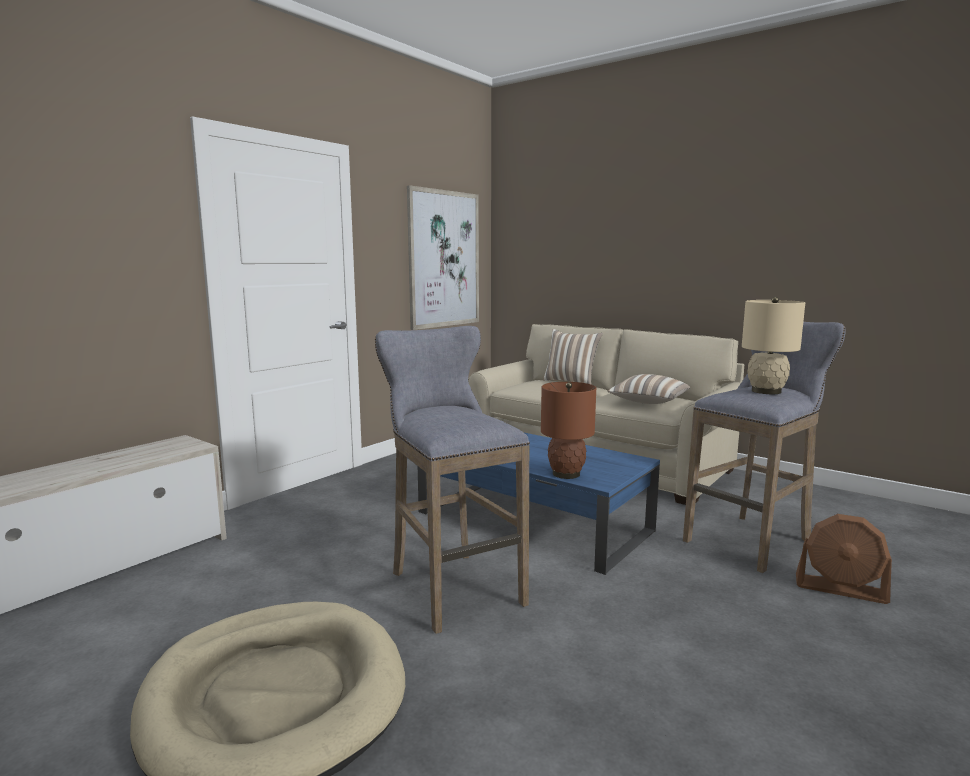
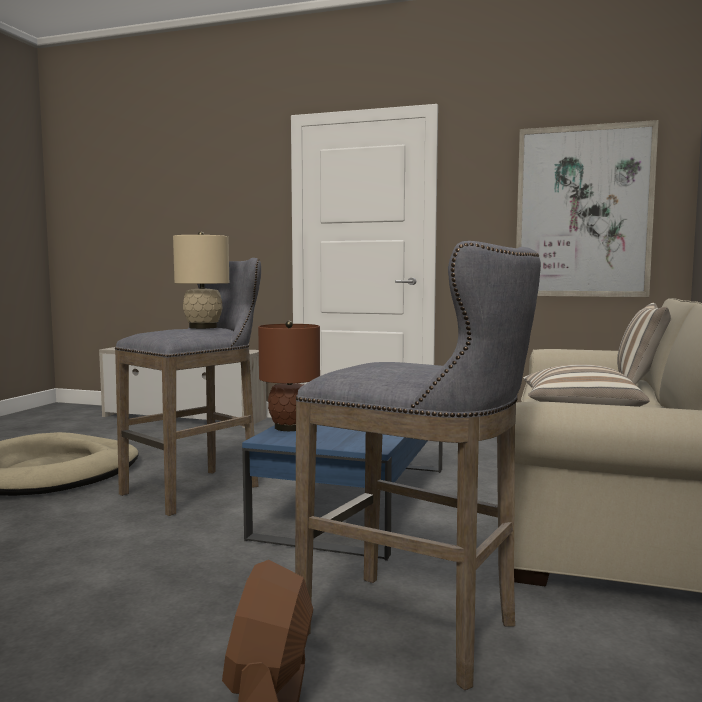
camera: 70 degrees right, 5 degrees down
beige table lamp [742,297,805,394] -> beige table lamp moved to [173,232,229,329]

